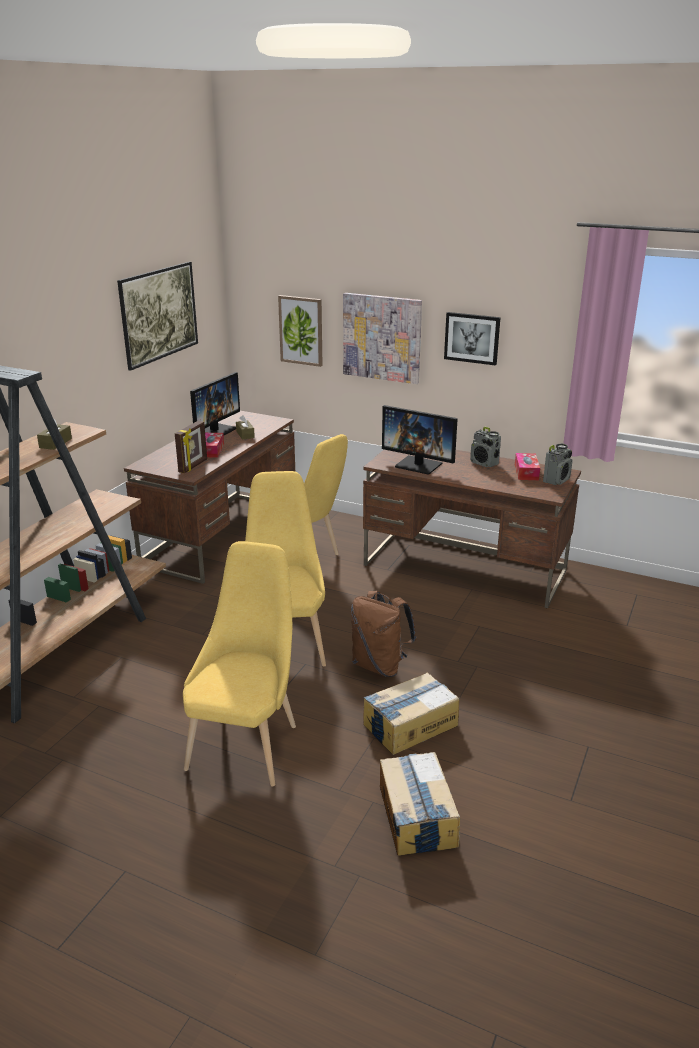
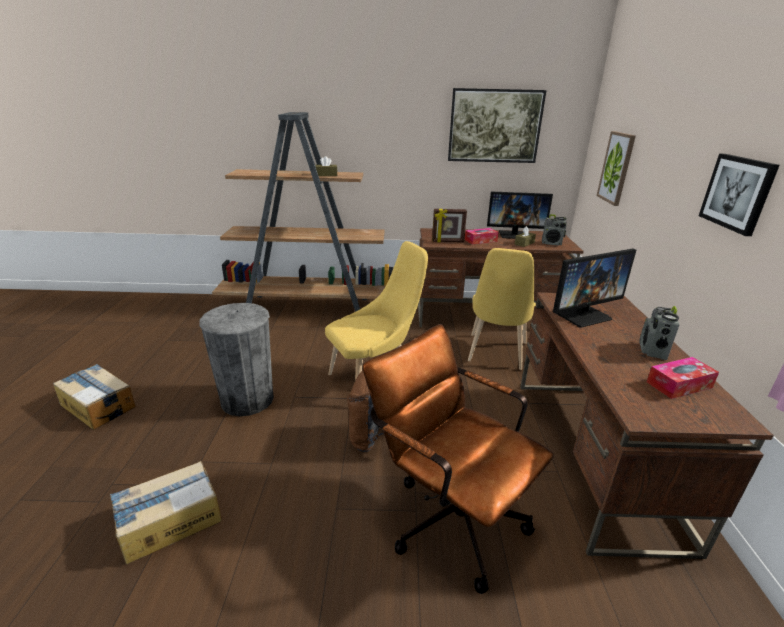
camera: 65 degrees right, 0 degrees up
yellow chair [183,541,296,787] -> grey trash can [199,303,274,416]
picture [343,293,422,384] -> none
cardboard box [363,673,459,755] -> cardboard box moved to [53,364,136,430]
monitor [382,405,458,474] -> monitor turned 120 degrees counterclockwise [553,249,636,328]
radio [543,444,573,485] -> radio moved to [542,214,567,245]
none -> brown office chair [363,324,554,594]

